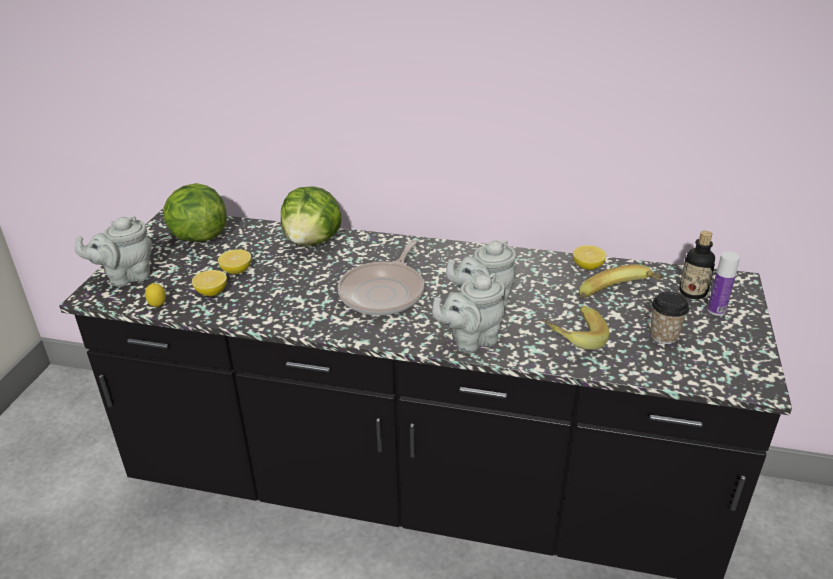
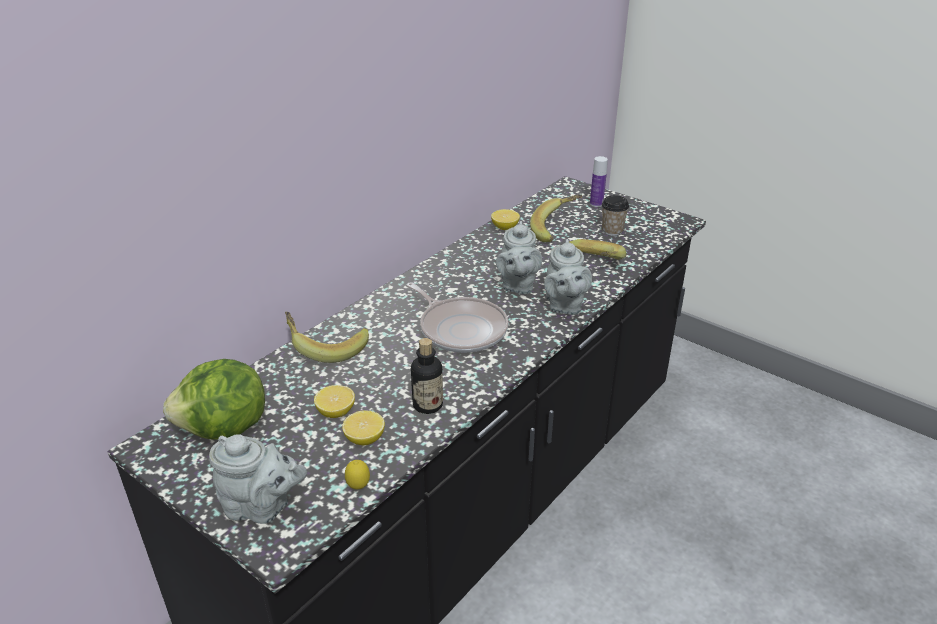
camera: 65 degrees left, 0 degrees up
grey teapot [75,216,152,287] -> grey teapot turned 75 degrees counterclockwise [209,434,307,524]
lettuce [281,186,342,246] -> banana [285,312,369,363]
bottle [679,231,715,299] -> bottle moved to [411,338,443,414]

